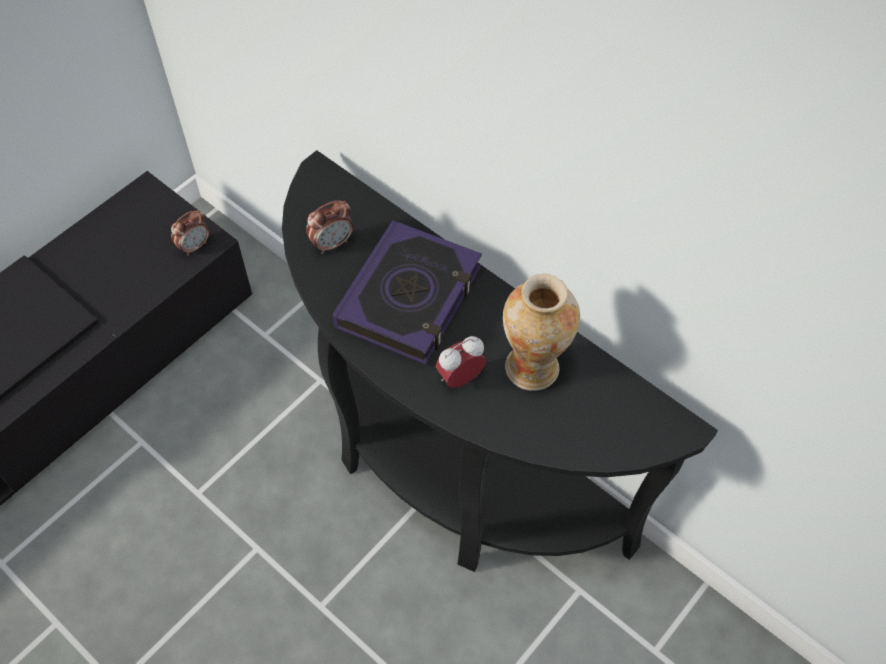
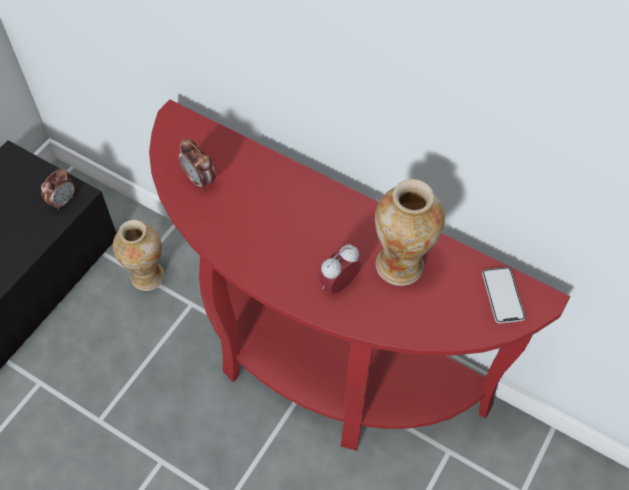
camera: 10 degrees left, 0 degrees up
black console table [282,150,718,572] -> red console table [149,100,570,451]
alarm clock [306,200,353,254] -> alarm clock turned 90 degrees clockwise [179,138,216,191]
book [333,220,482,365] -> none
none -> vase [113,220,164,291]
none -> phone [482,267,525,324]

